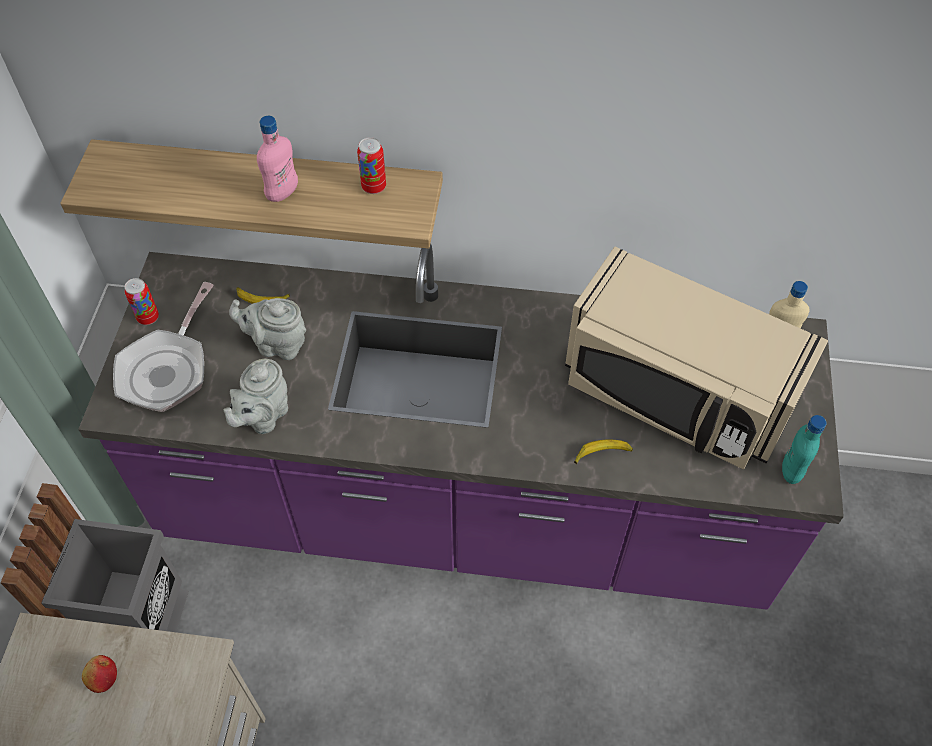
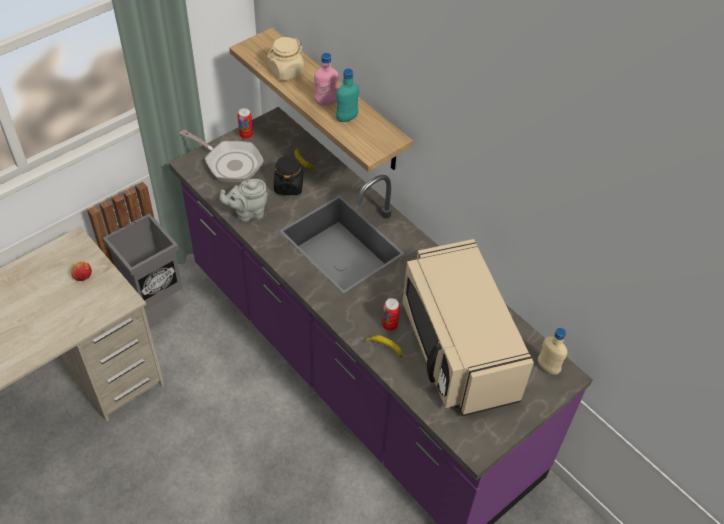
camera: 40 degrees right, 5 degrees down
frying pan [113,282,214,412] -> frying pan turned 120 degrees counterclockwise [180,129,264,182]
grey teapot [229,298,306,360] -> black jar [274,154,303,195]
can [357,137,386,194] -> can moved to [382,298,400,331]
turquoise bottle [782,415,827,484] -> turquoise bottle moved to [336,68,359,122]
none -> beige jar [267,37,304,81]

